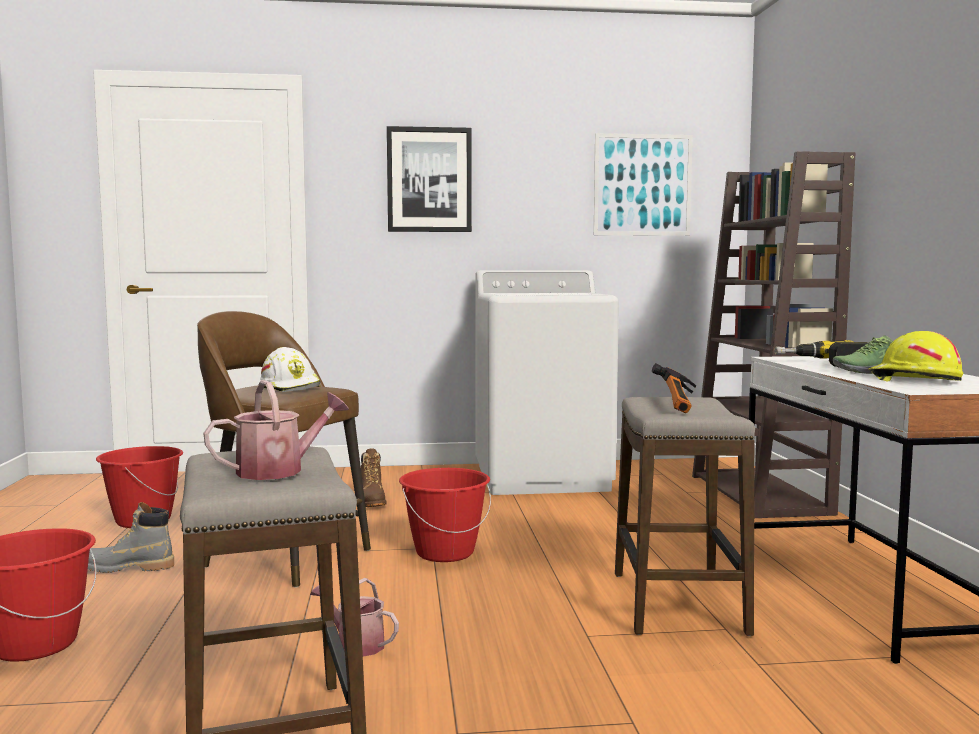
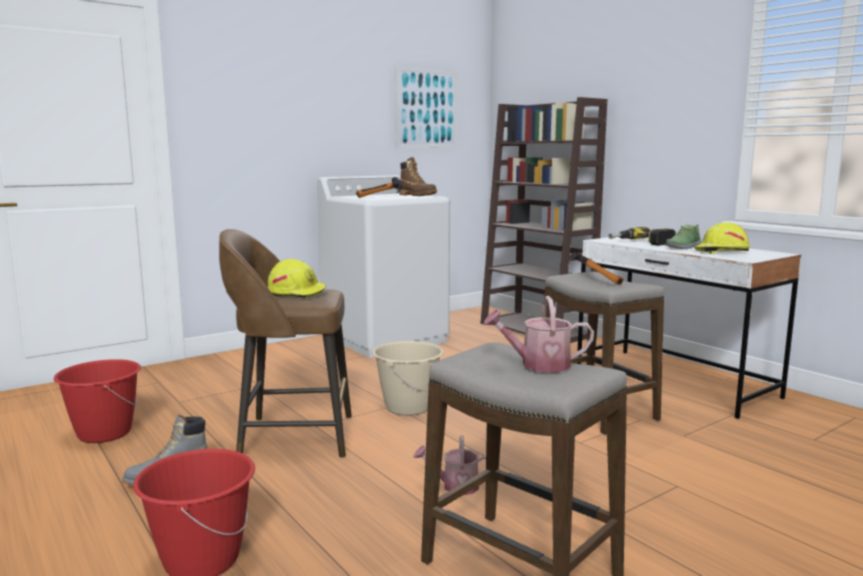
camera: 30 degrees left, 5 degrees up
watering can [203,380,349,480] -> watering can turned 120 degrees counterclockwise [483,296,594,373]
white hard hat [261,347,321,392] -> yellow hard hat [268,259,326,298]
brown boot [361,448,387,507] -> brown boot moved to [399,157,437,196]
picture [387,126,472,232] -> none
red bucket [399,468,491,562] -> beige bucket [372,341,444,416]
none -> hammer [356,177,402,198]

